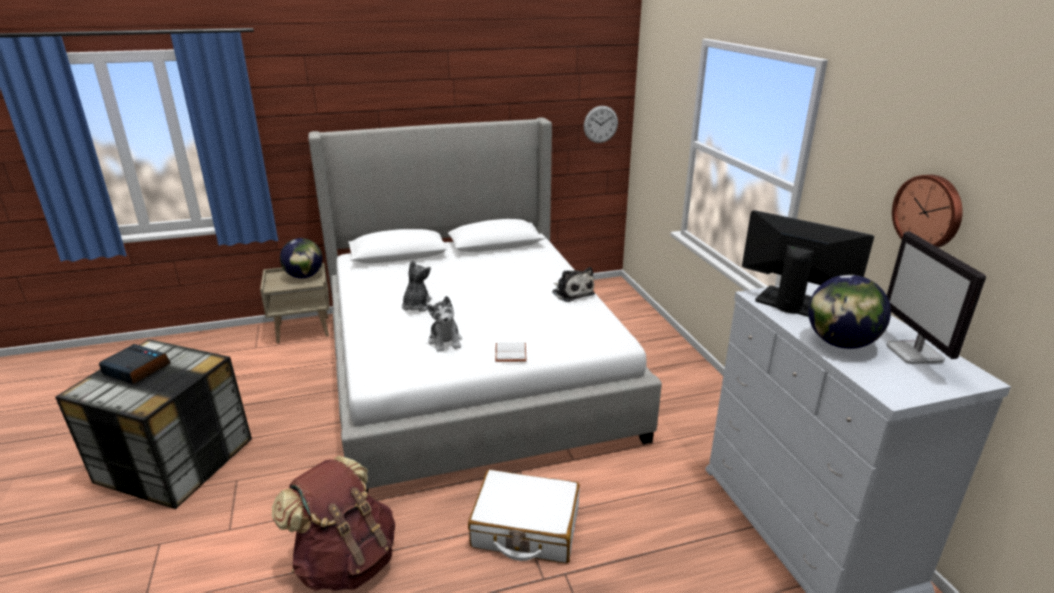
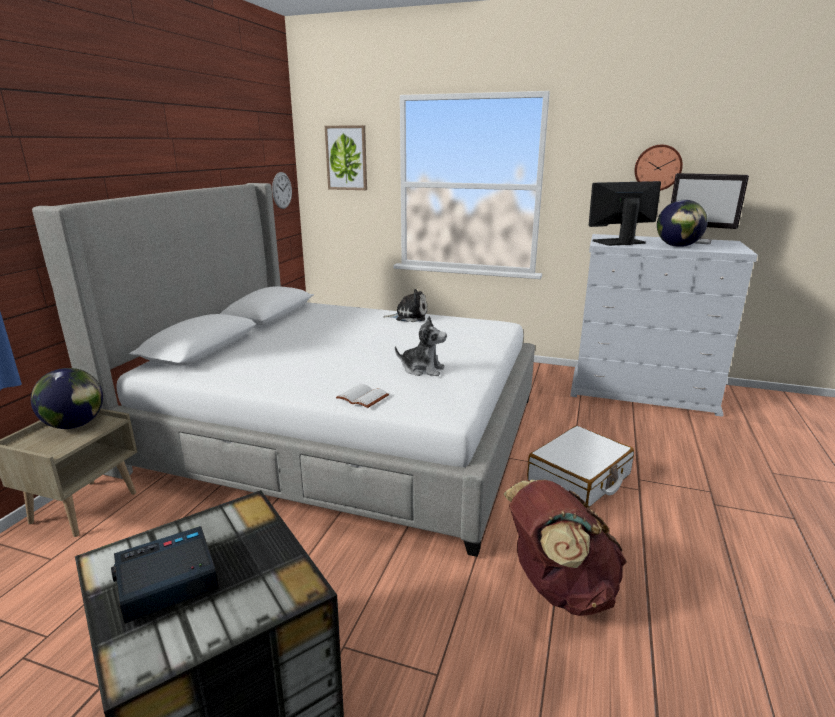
camera: 55 degrees left, 5 degrees down
plush toy [402,260,432,311] -> none
white book [495,342,527,362] -> white book moved to [336,384,389,408]
none -> picture [325,125,367,190]

